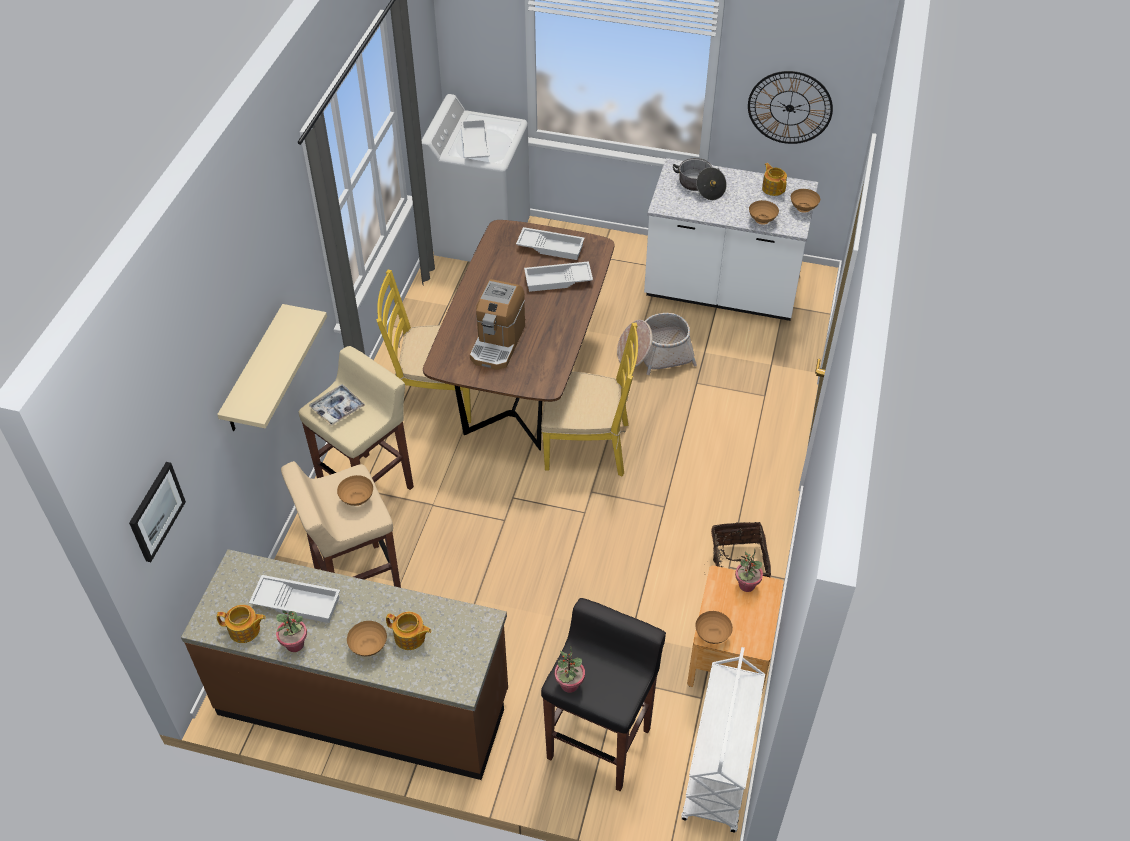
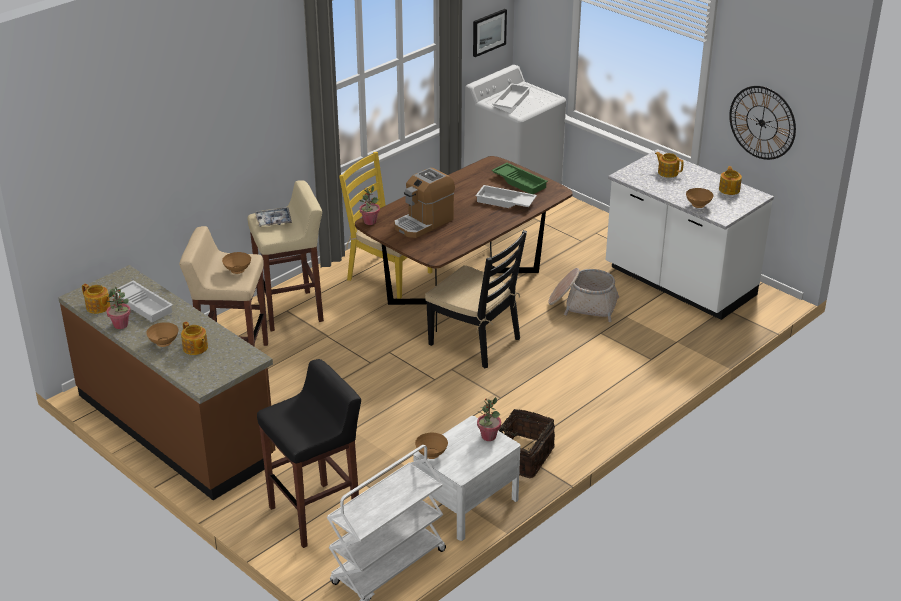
camera: 30 degrees right, 15 degrees down
picture [129,462,186,562] -> picture moved to [473,9,507,57]
beige shelf [217,304,327,431] -> none
white tray [516,227,585,260] -> green tray [492,163,548,194]
yellow chair [541,323,638,477] -> black chair [425,230,527,369]
potted plant [555,646,585,693] -> potted plant moved to [359,186,380,225]
cooking pot [673,158,727,200] -> teapot [655,152,684,178]
brown nightstand [687,566,784,692] -> white nightstand [413,416,520,541]
brown bowl [791,189,820,213] -> none

